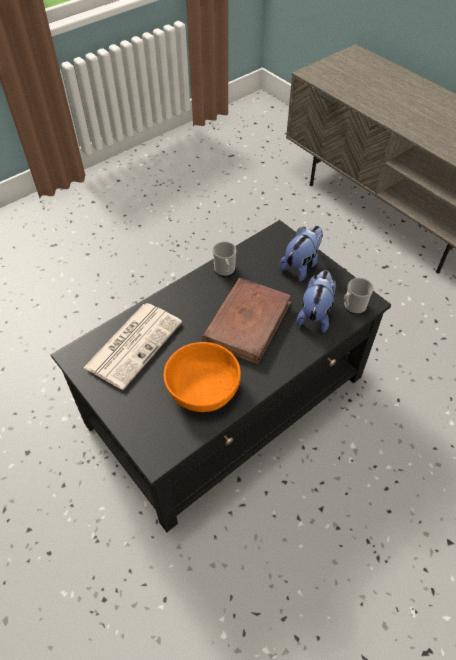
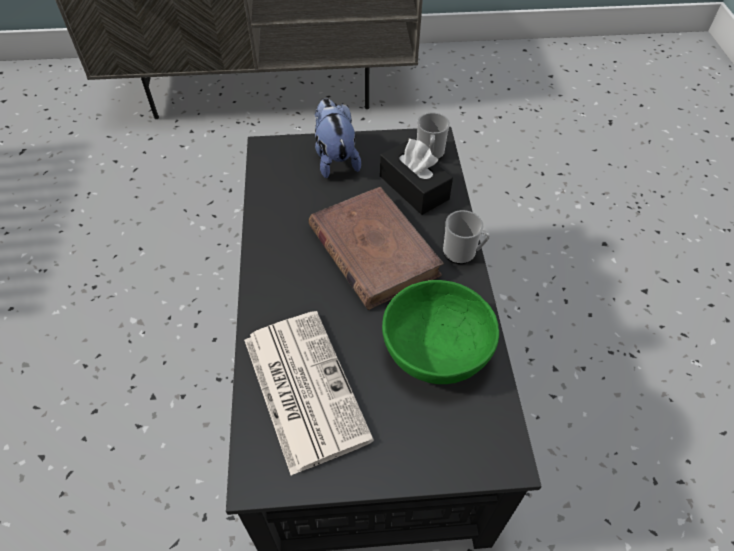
camera: 55 degrees left, 0 degrees up
orange bowl [164,342,241,412] -> green bowl [382,280,499,384]
mug [213,241,236,277] -> mug moved to [443,210,490,264]
plush toy [296,270,336,333] -> black tissue box [380,139,453,215]

